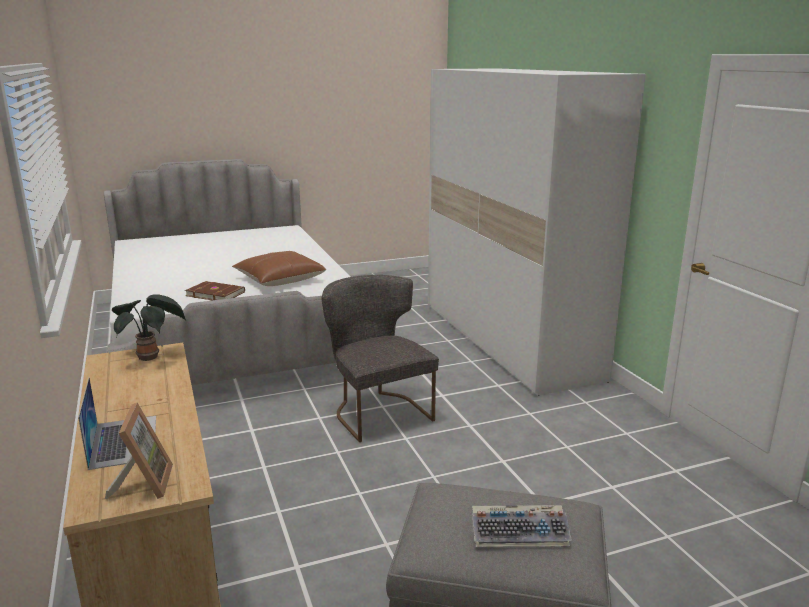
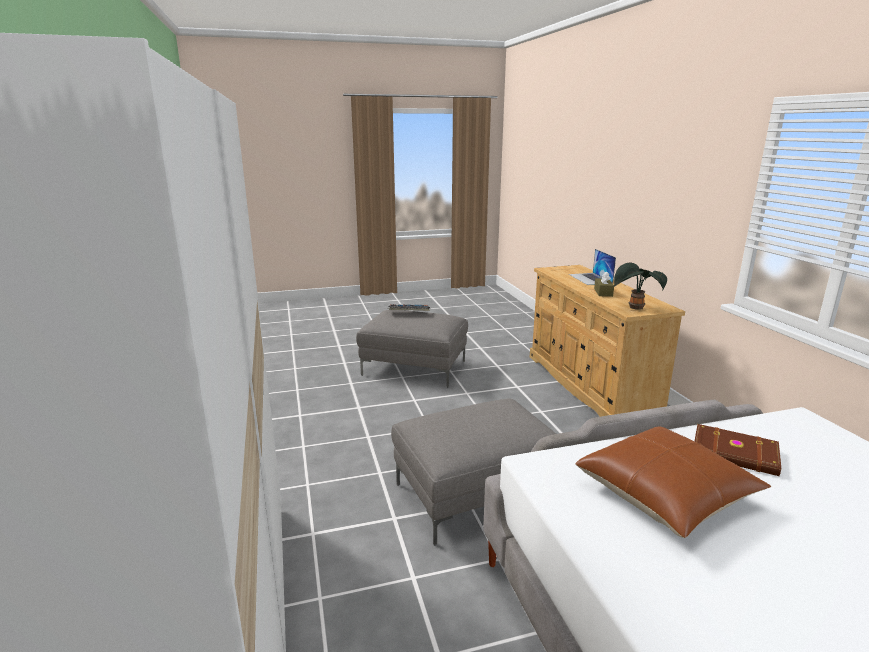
camera: 175 degrees left, 0 degrees up
picture frame [105,402,173,499] -> none
grey chair [322,275,439,442] -> grey ottoman [391,398,556,546]
none -> brown tissue box [594,272,614,297]

